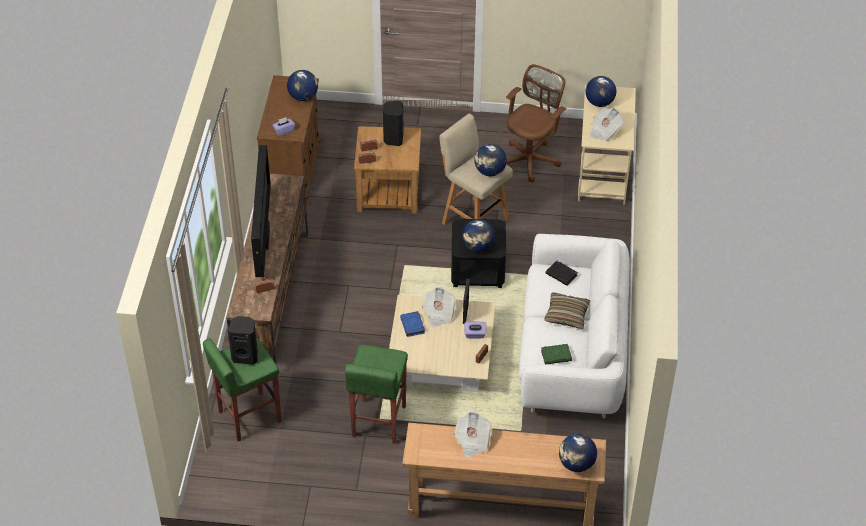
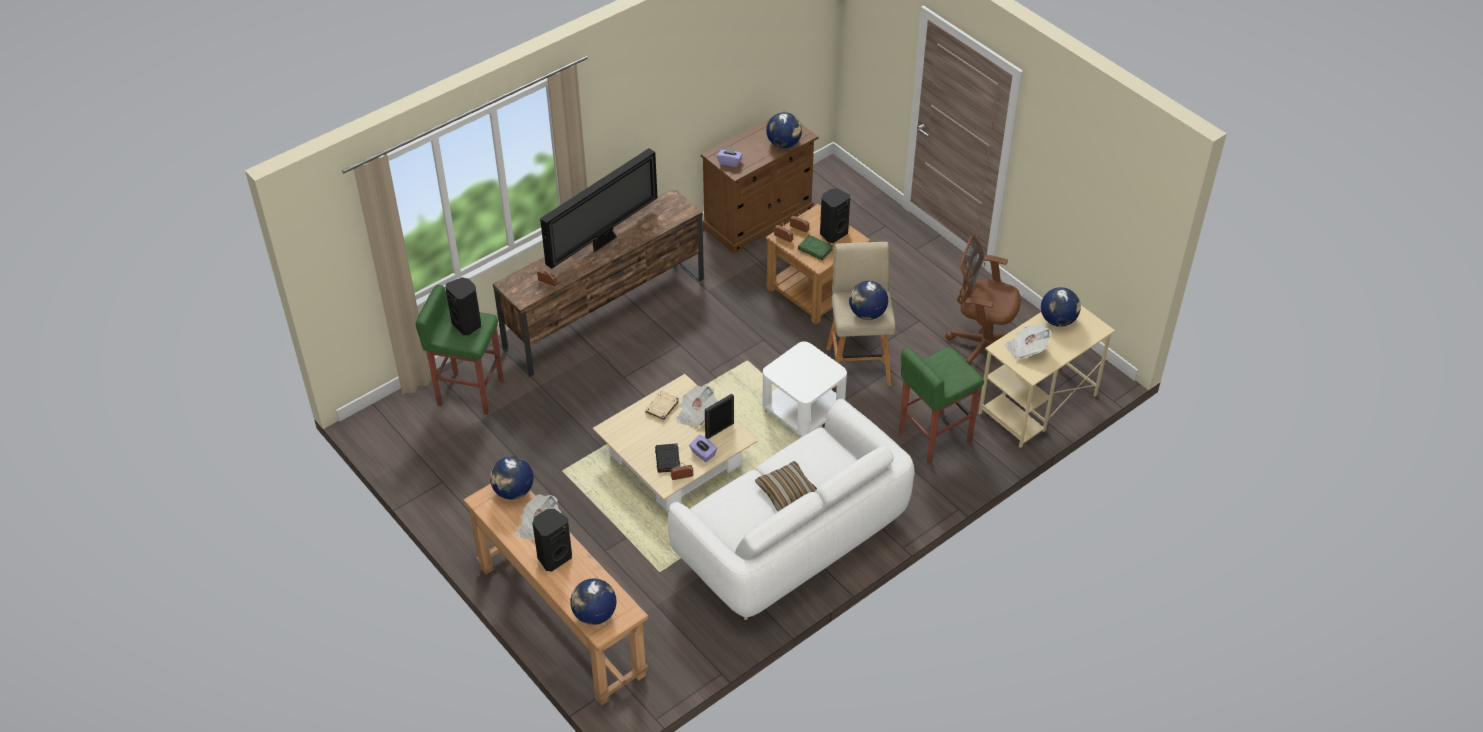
camera: 45 degrees right, 0 degrees up
green stool [345,345,408,444] -> green stool moved to [899,347,984,465]
blue book [400,311,425,337] -> beige book [645,391,680,422]
black side table [451,219,506,288] -> white side table [762,342,847,437]
globe [462,219,495,252] -> globe moved to [490,456,534,500]
brown office chair [506,64,566,183] -> brown office chair turned 150 degrees counterclockwise [945,236,1021,365]
green book [541,344,572,365] -> green book moved to [798,235,833,261]
black book [546,261,578,285] -> black book moved to [655,443,680,473]
none -> black speaker [532,509,572,571]

